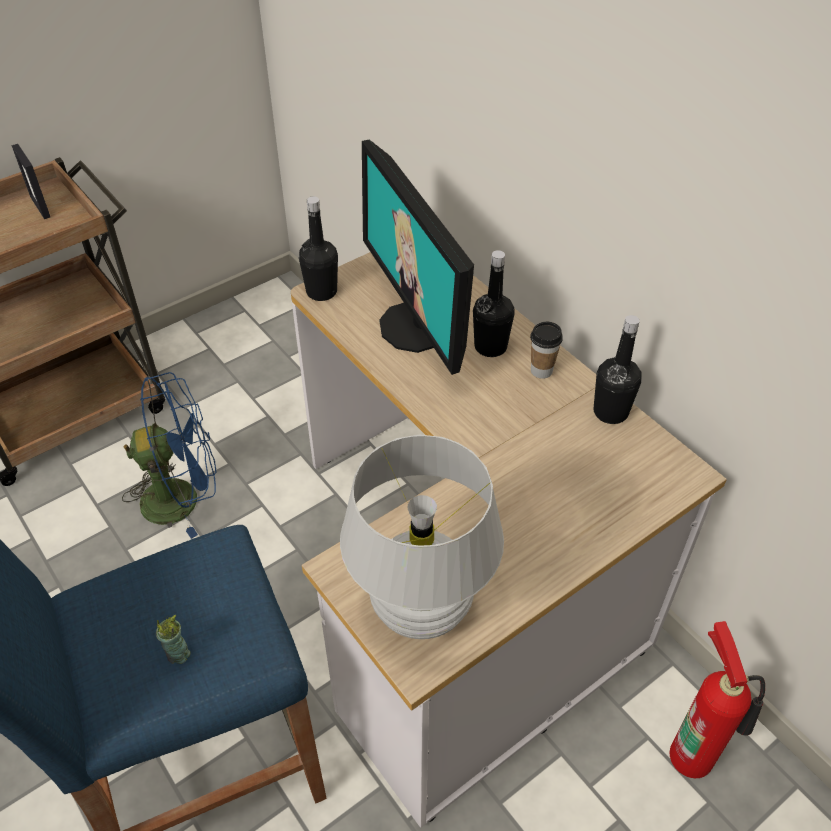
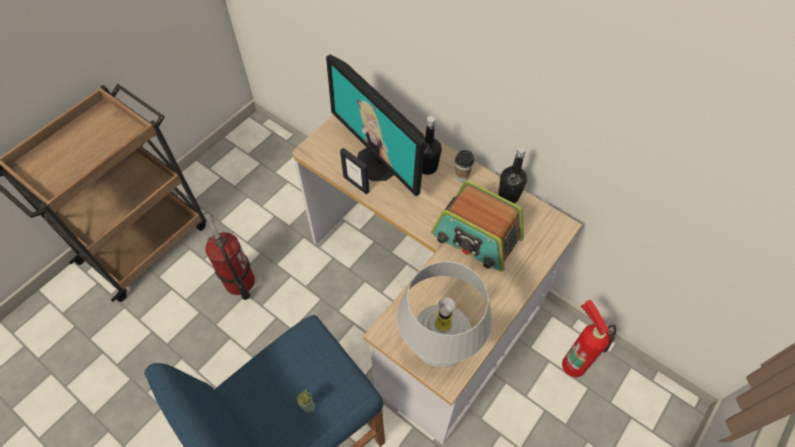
camera: 15 degrees left, 10 degrees up
picture frame [12,144,50,219] -> picture frame moved to [340,148,370,195]
blue fan [122,372,217,539] -> fire extinguisher [205,213,255,300]
black bottle [299,196,338,301] -> none
none -> radio [431,180,524,272]

